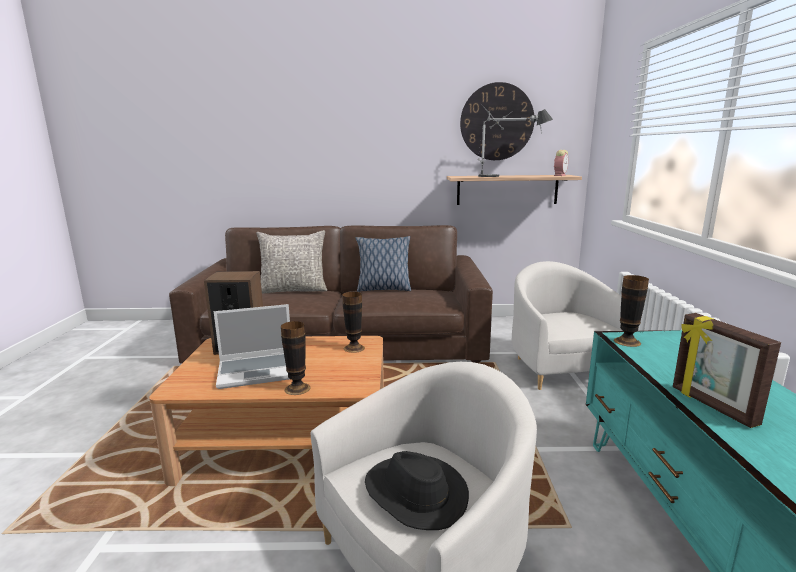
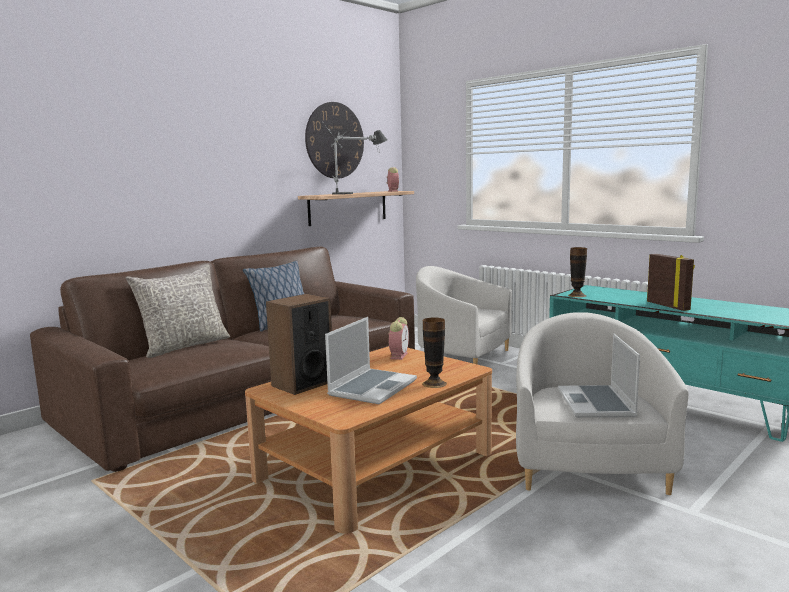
camera: 45 degrees left, 5 degrees down
vase [342,292,365,353] -> alarm clock [388,317,409,360]
black hat [365,451,469,530] -> laptop [558,334,640,418]
picture frame [673,313,781,428] -> picture frame turned 135 degrees counterclockwise [647,254,695,311]

